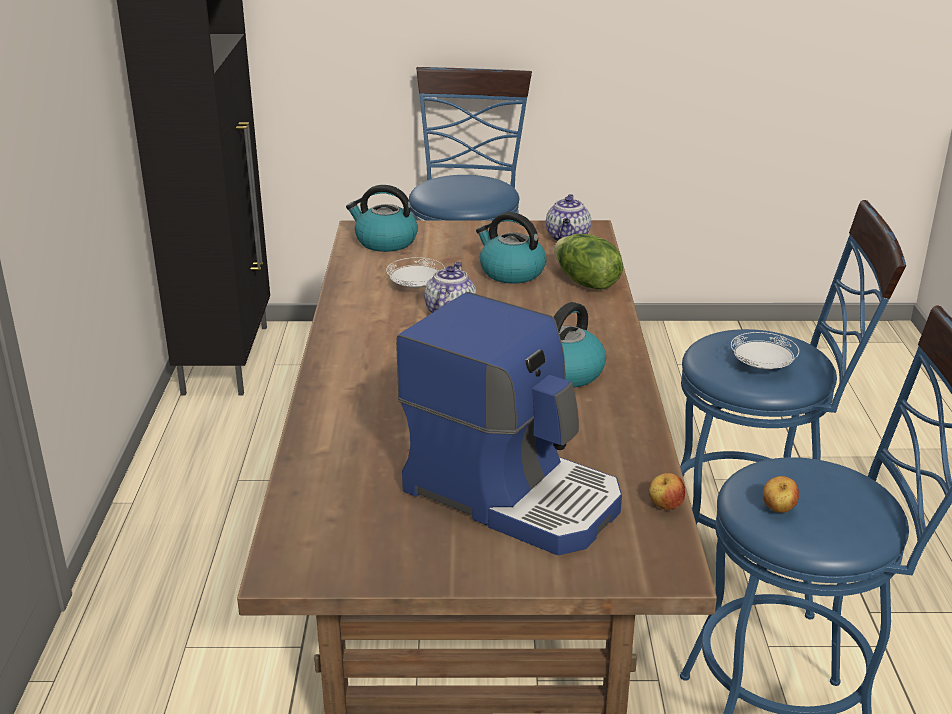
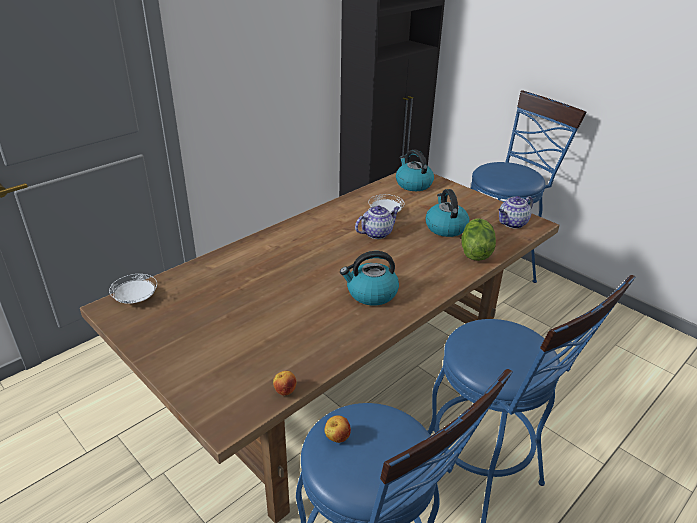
camera: 45 degrees right, 5 degrees up
coffee machine [396,292,622,555] -> none
white plate [731,332,799,369] -> white plate moved to [109,274,157,304]

